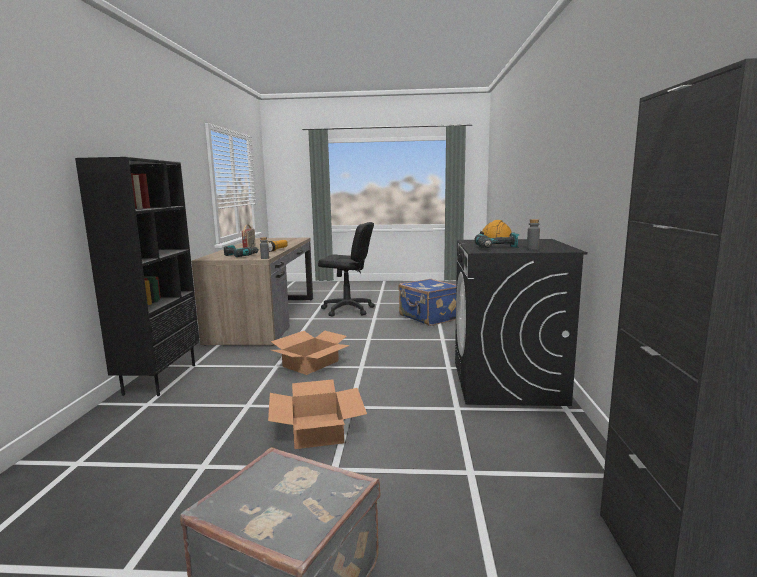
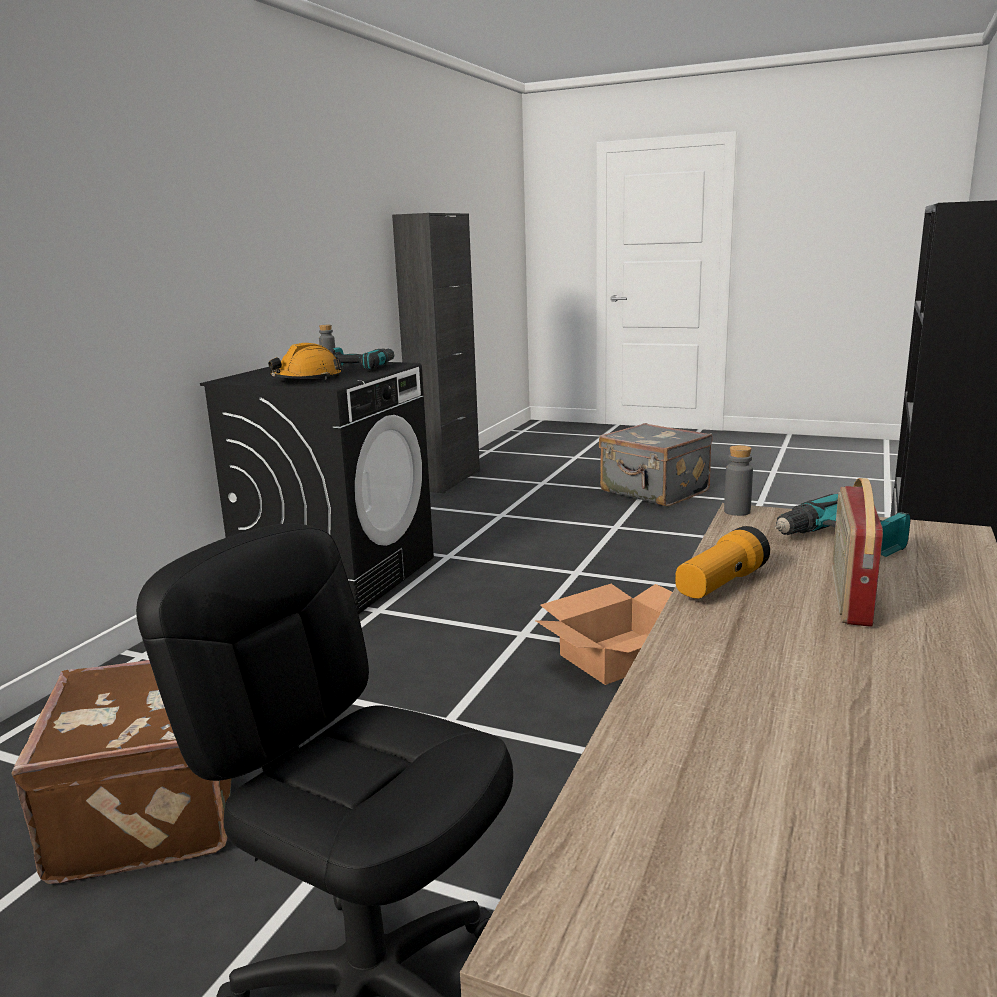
camera: 160 degrees left, 5 degrees up
cardboard box [268,379,367,449] -> none
blue suitcase [398,279,456,326] -> brown suitcase [11,660,232,884]

